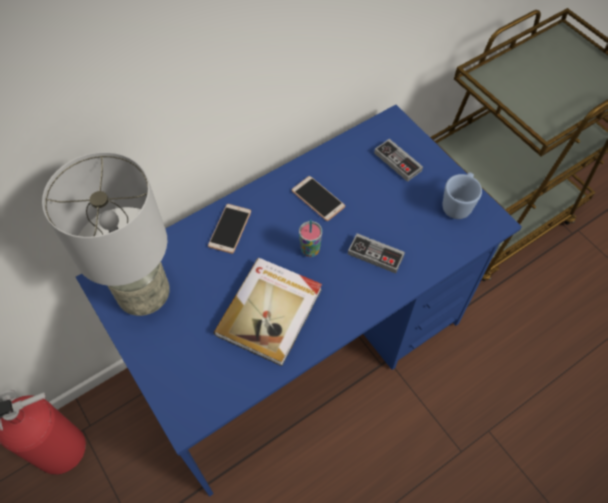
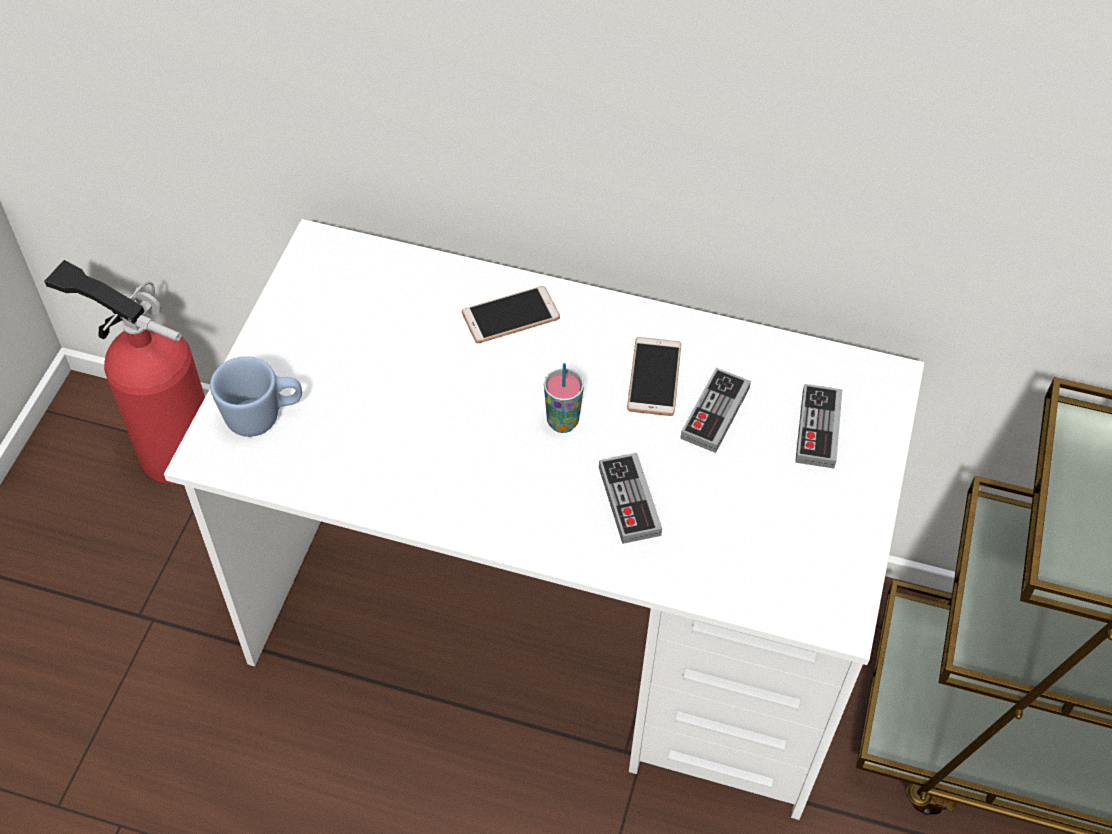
camera: 50 degrees right, 5 degrees down
grey table lamp [42,152,170,316] -> none
blue desk [76,105,522,497] -> white desk [164,219,925,820]
book [214,258,322,366] -> none
blue mug [443,172,482,219] -> blue mug moved to [210,356,302,437]
none -> game controller [680,368,751,453]

